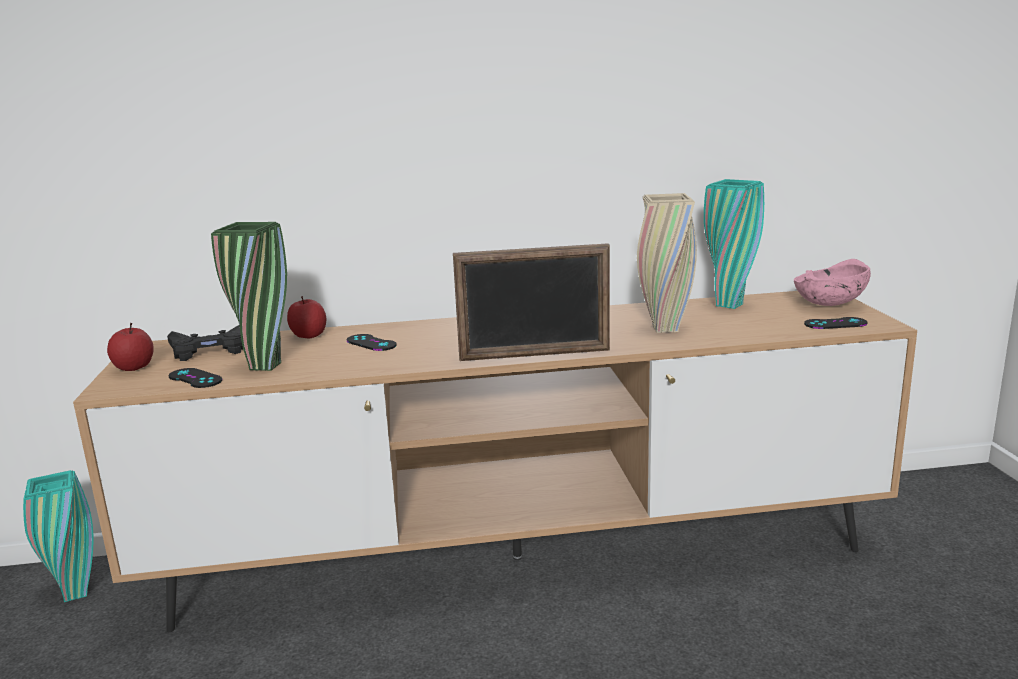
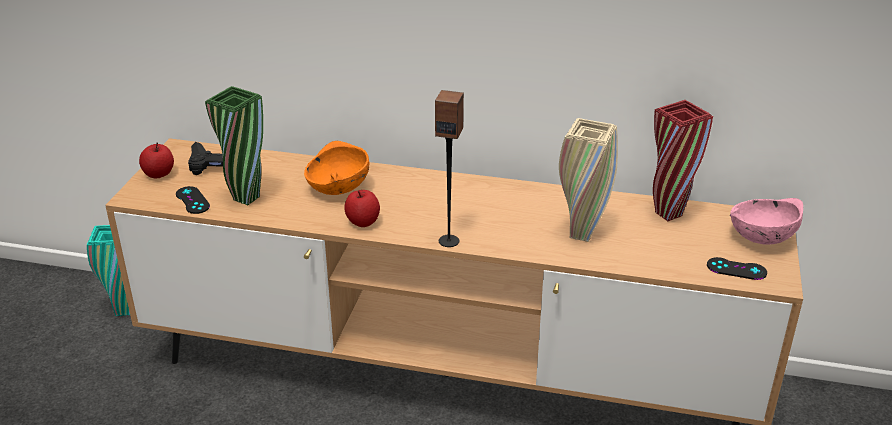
camera: 20 degrees right, 15 degrees up
apple [287,296,326,339] -> apple moved to [344,190,380,227]
black game controller [347,334,397,351] -> orange bowl [304,141,370,195]
picture frame [453,243,610,361] -> speaker [435,90,464,247]
turquoise vase [704,179,764,309] -> red vase [653,100,713,221]

